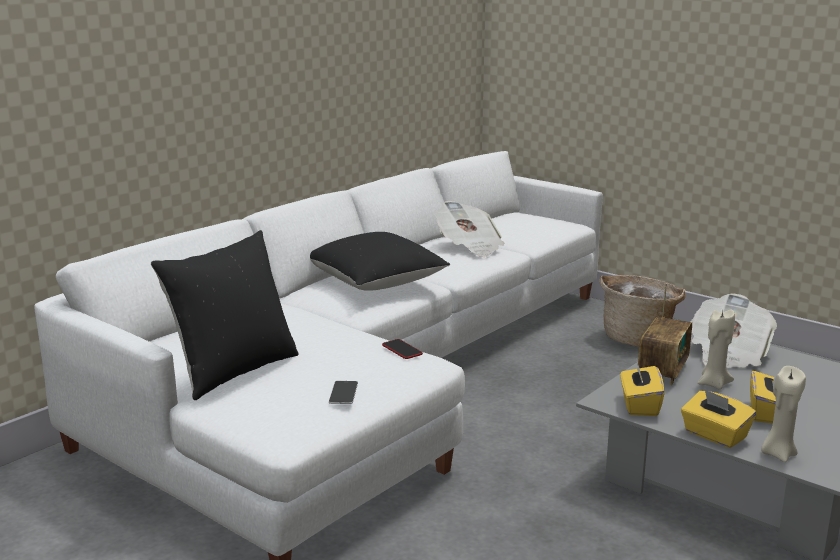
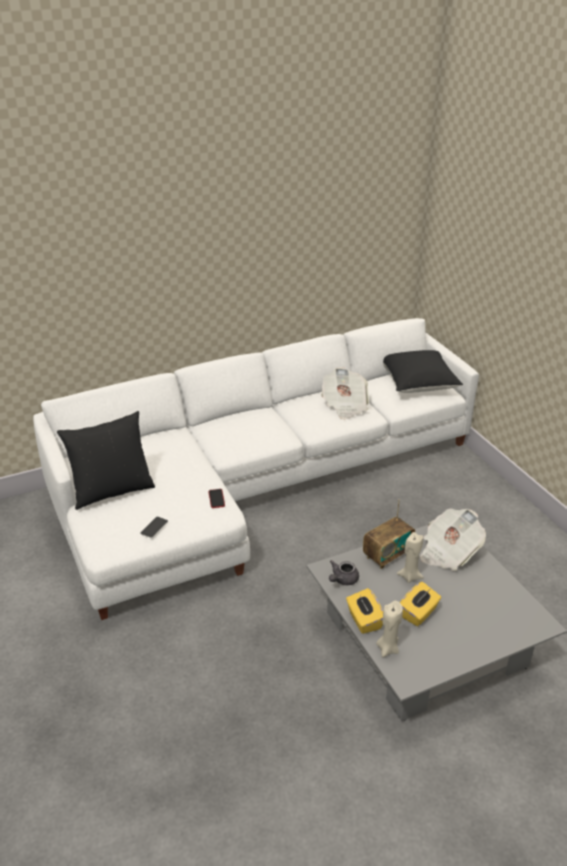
camera: 25 degrees right, 15 degrees up
black pillow [310,232,450,291] -> black pillow moved to [383,350,463,393]
basket [599,275,686,347] -> none
yellow tissue box [621,361,665,416] -> grey teapot [329,560,359,585]

